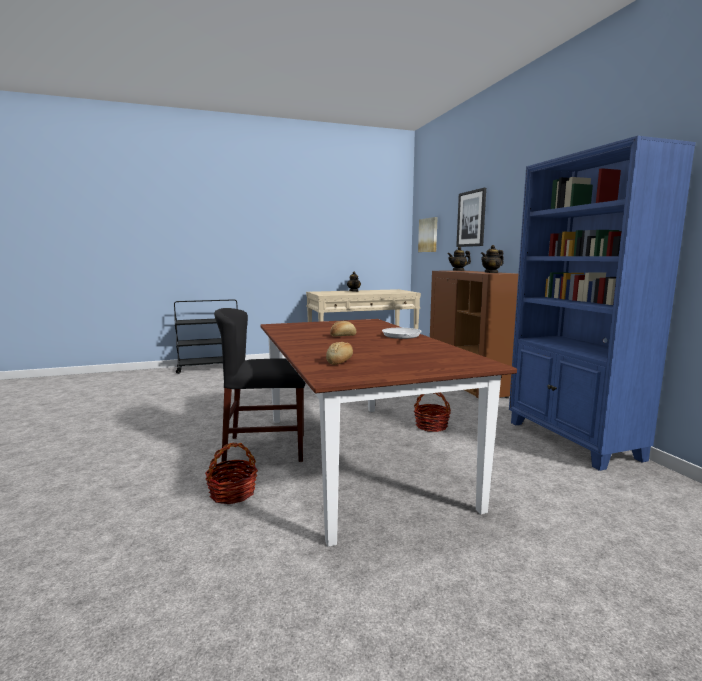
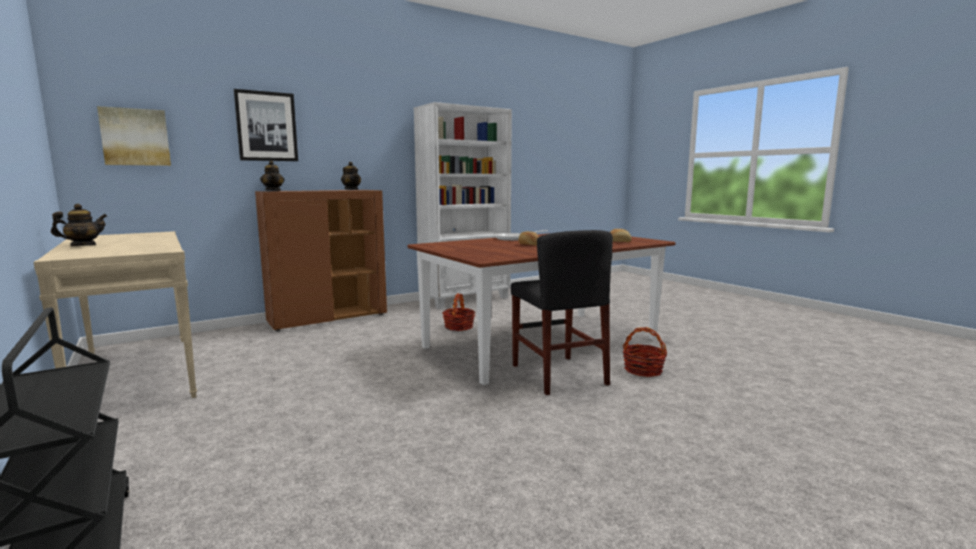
camera: 105 degrees left, 0 degrees up
blue bookcase [509,136,696,471] -> white bookcase [414,102,512,309]

